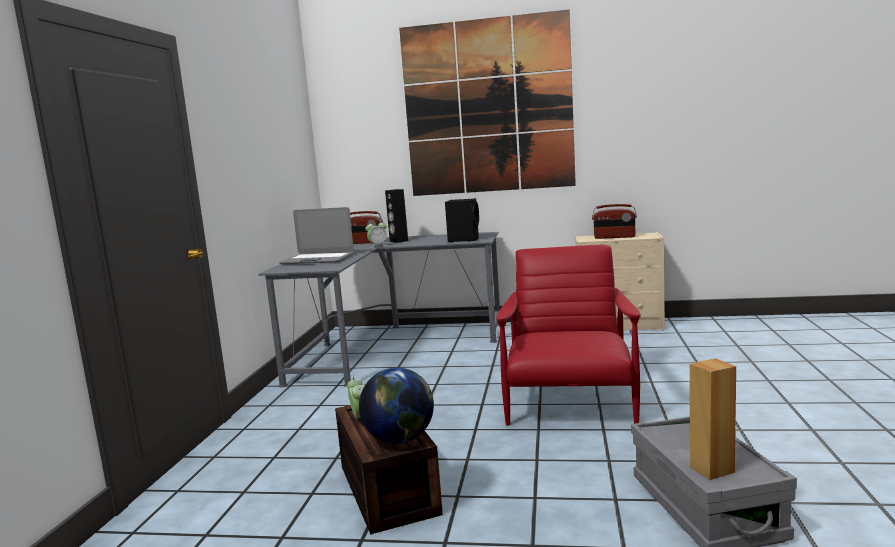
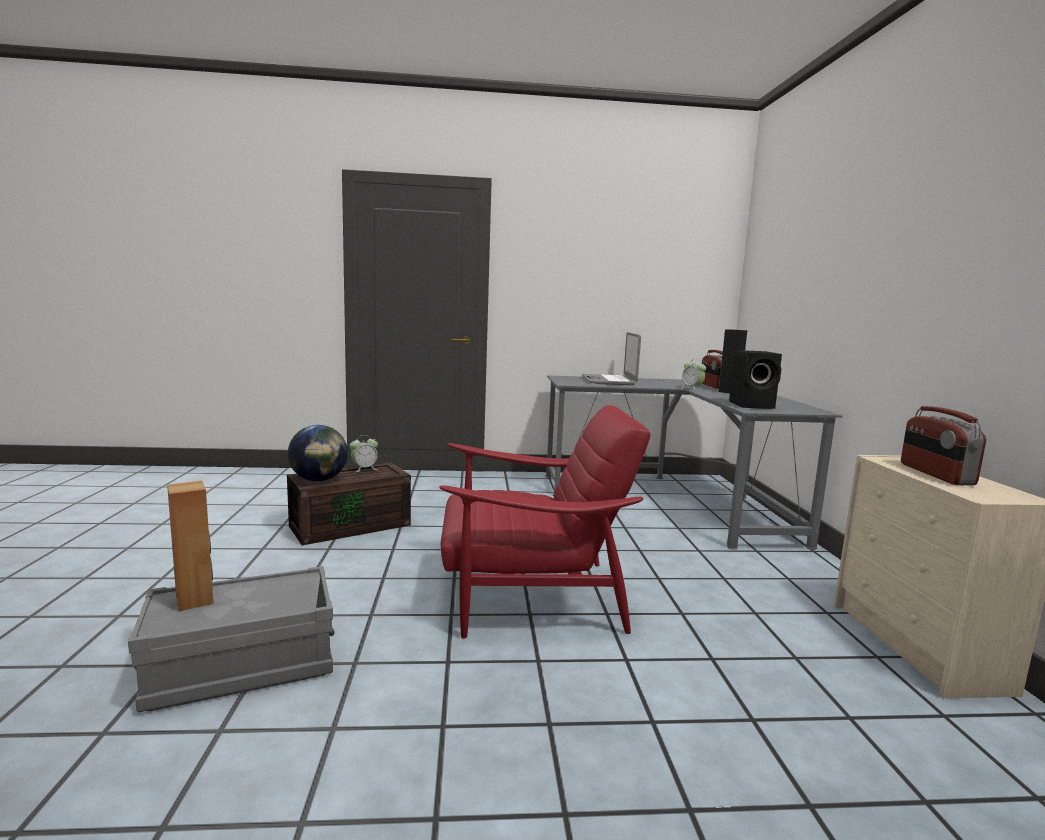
camera: 75 degrees right, 0 degrees up
picture [399,10,576,196] -> none

